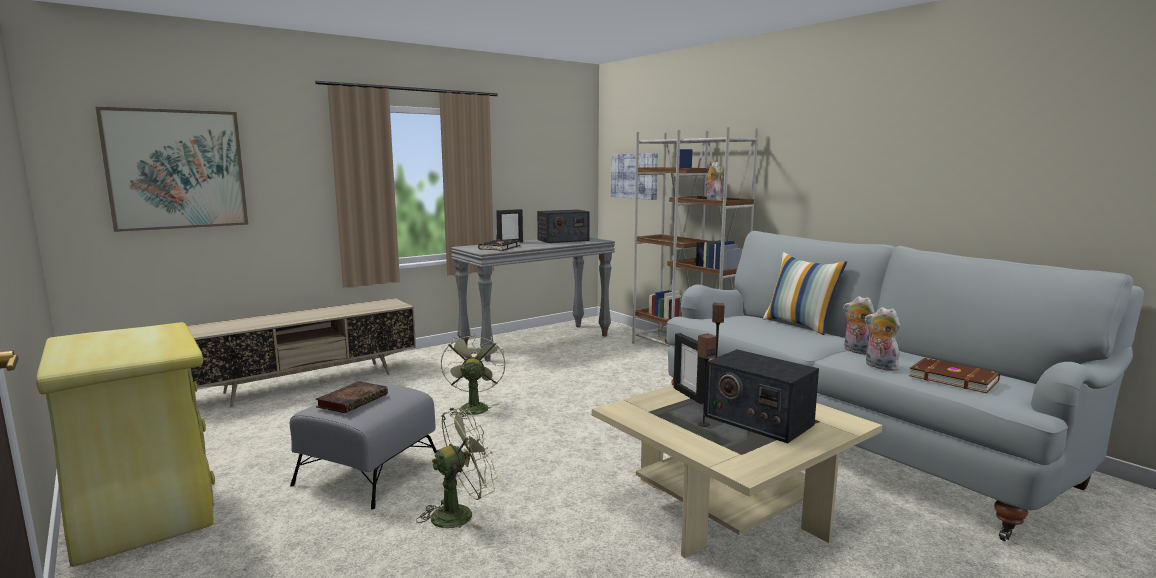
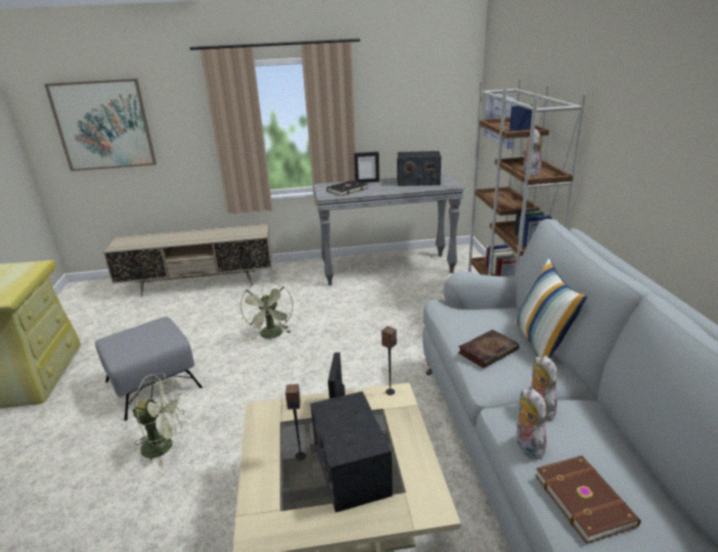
camera: 30 degrees right, 15 degrees up
book [316,381,388,413] -> book moved to [458,330,519,368]
green fan [441,332,506,419] -> green fan turned 150 degrees clockwise [240,281,293,340]

